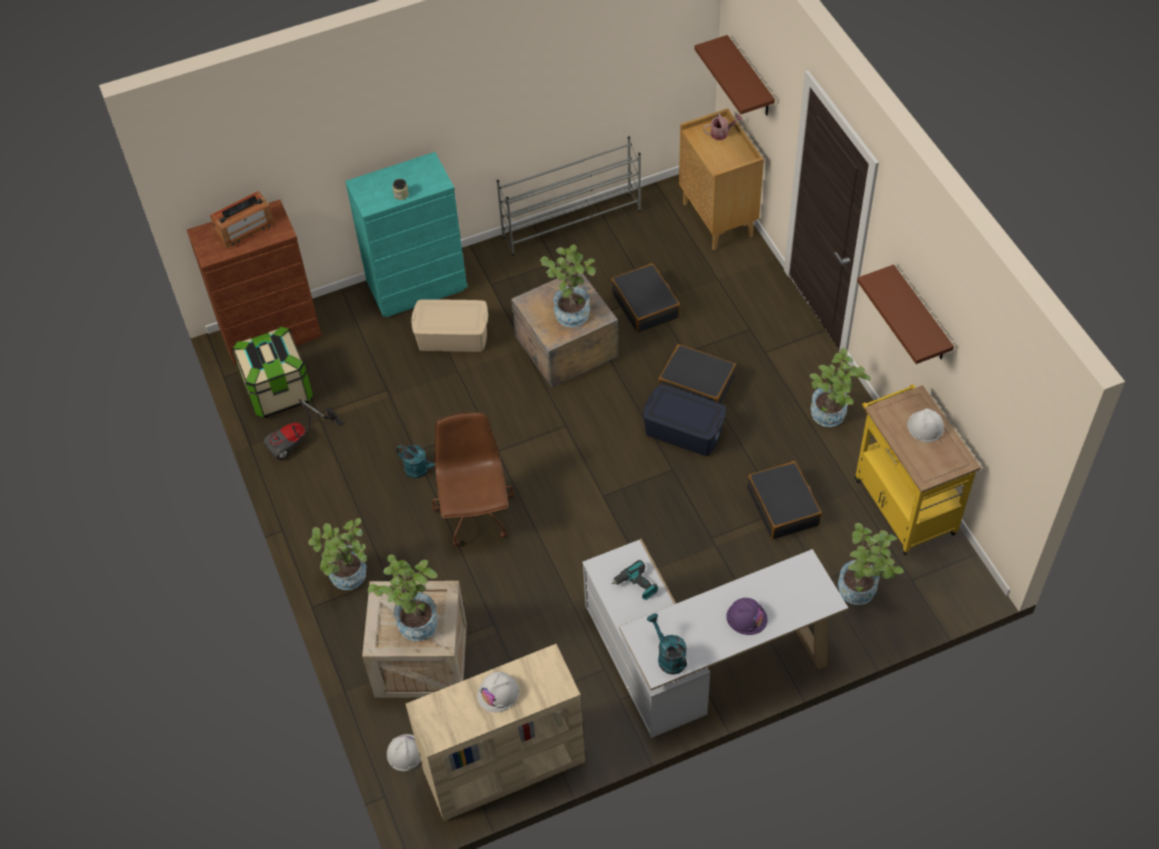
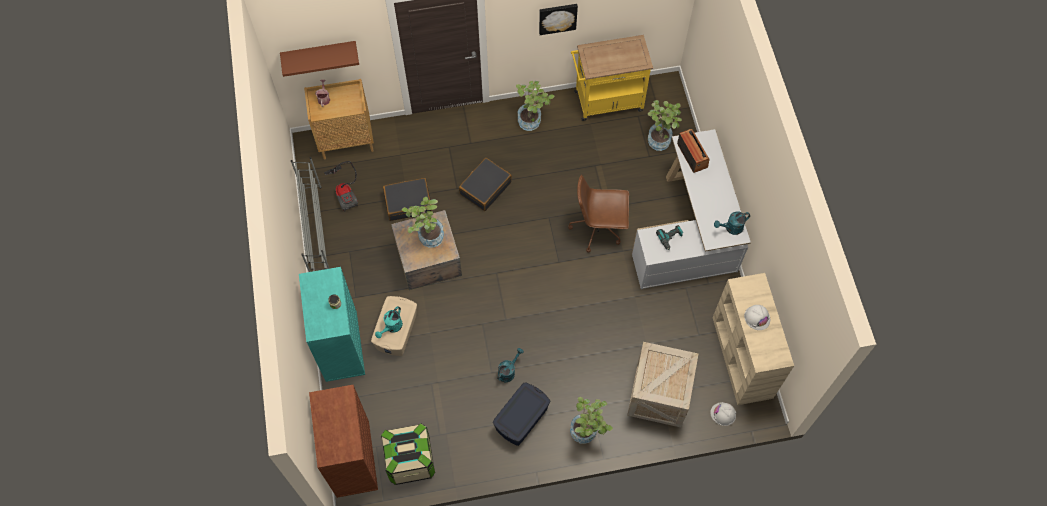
camera: 80 degrees left, 10 degrees up
radio [210,191,274,249] -> radio moved to [677,129,710,173]
vacuum cleaner [263,399,344,461] -> vacuum cleaner moved to [324,161,358,211]
potted plant [368,554,438,641] -> none
brown office chair [432,412,514,546] -> brown office chair moved to [568,175,629,252]
blue storage box [643,384,726,456] -> blue storage box moved to [493,383,550,446]
purple hard hat [726,598,768,635] -> none
black suitcase [747,461,822,539] -> none
brown shelf [857,265,954,364] -> picture [539,4,578,35]
white hard hat [907,408,944,443] -> none
none -> turquoise watering can [375,306,403,338]

